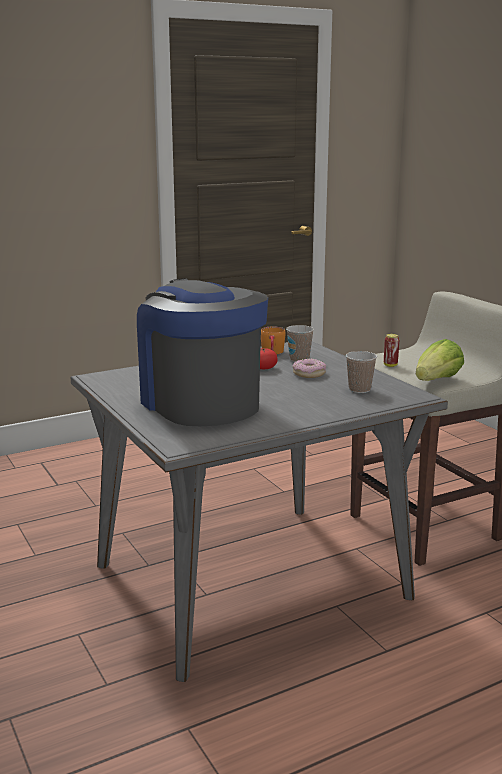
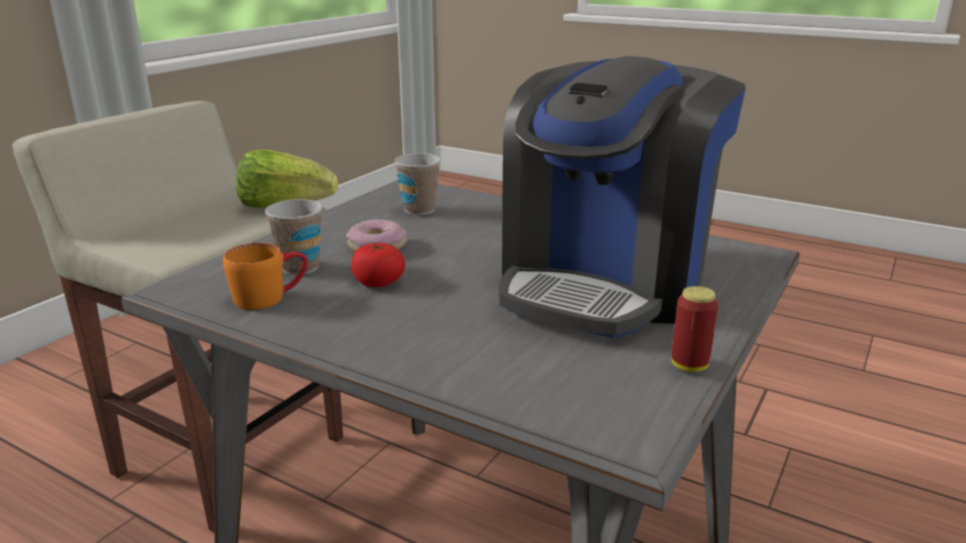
camera: 120 degrees left, 5 degrees up
can [384,334,399,367] -> can moved to [671,286,718,372]

